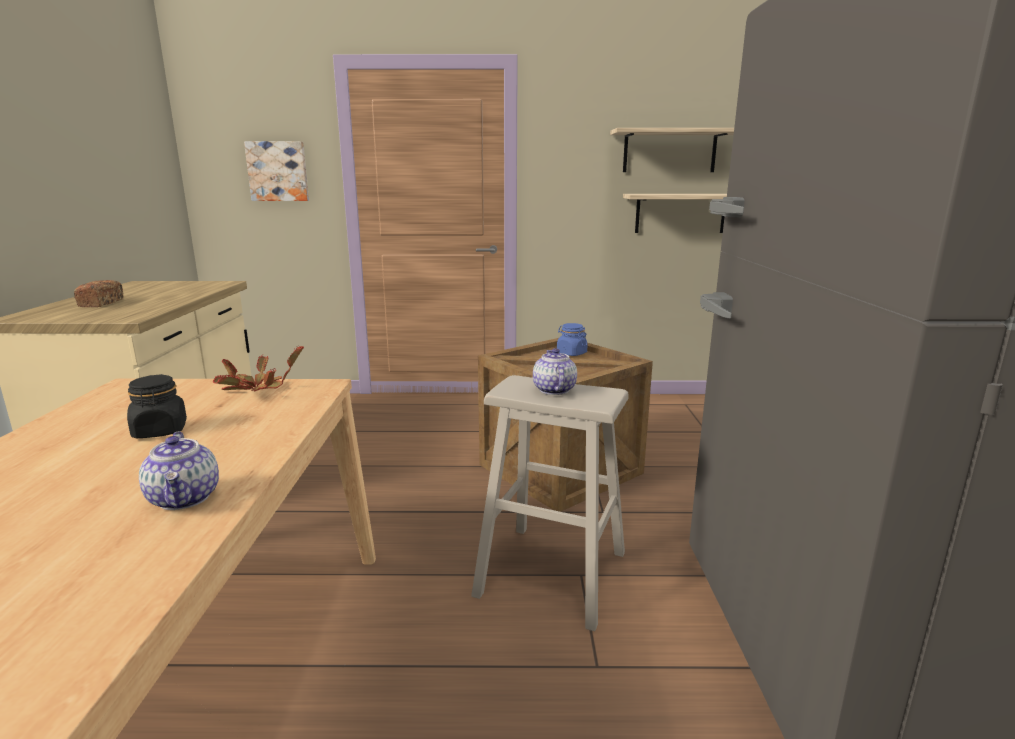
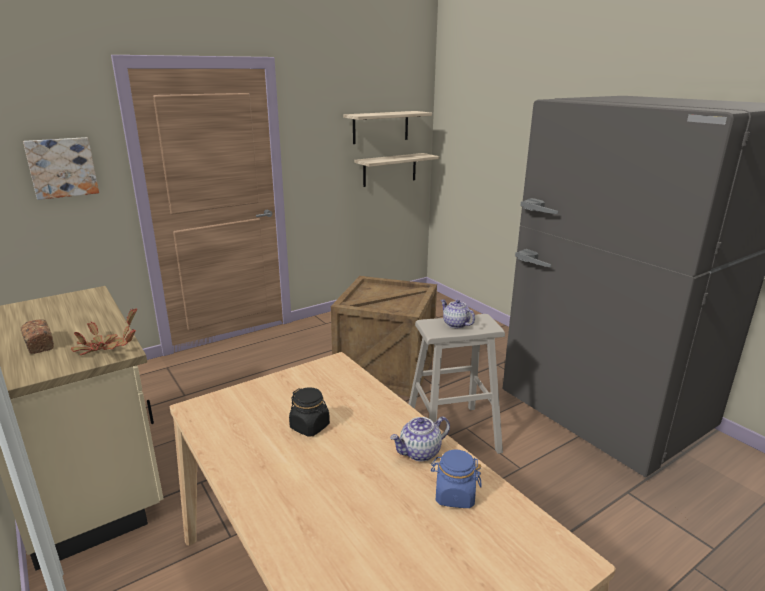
camera: 35 degrees left, 5 degrees up
teapot [139,432,219,510] -> teapot turned 120 degrees clockwise [390,416,450,461]
potted plant [213,346,304,391] -> potted plant moved to [71,308,137,355]
blue jar [557,323,588,356] -> blue jar moved to [431,449,481,508]

